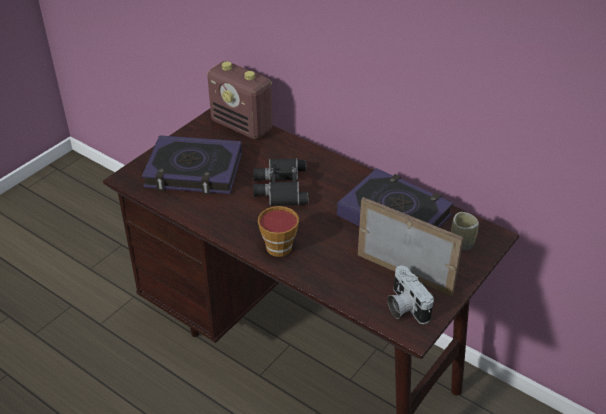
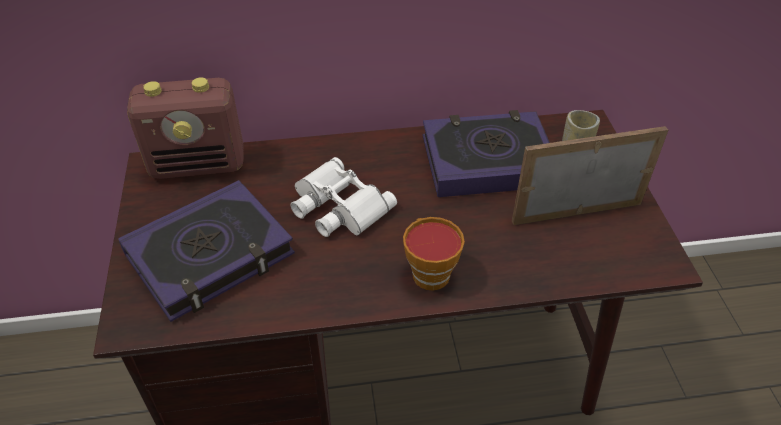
camera: 45 degrees left, 5 degrees up
black binoculars [253,158,308,206] -> white binoculars [291,157,397,237]
camera [387,266,434,324] -> none

